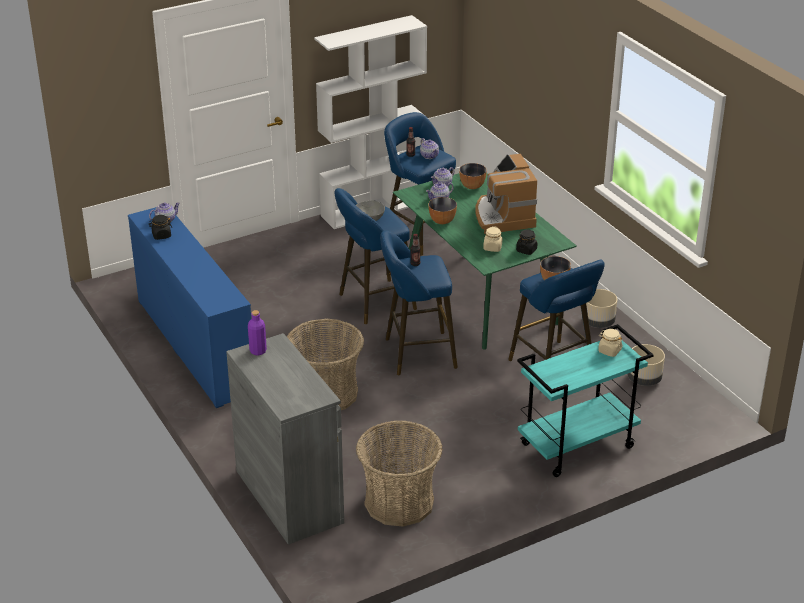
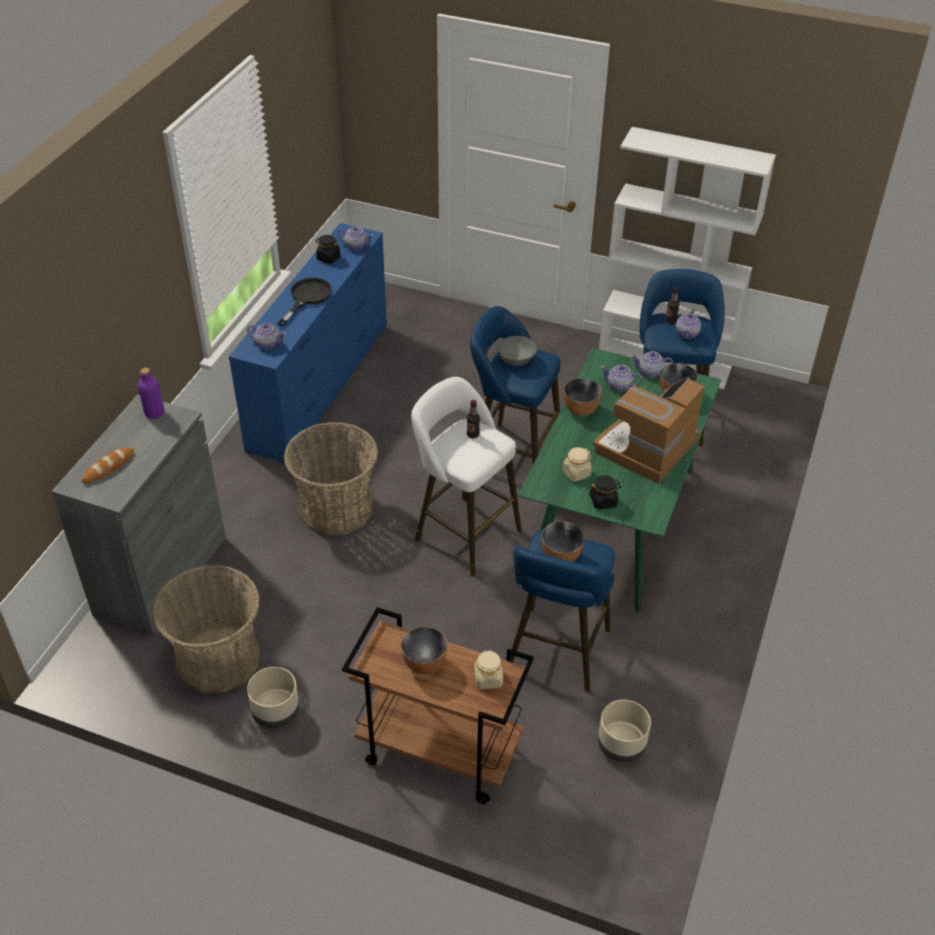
camera: 50 degrees right, 10 degrees up
blue stool [380,230,458,375] -> white stool [411,377,522,576]
turquoise cart [517,324,654,477] -> brown cart [342,607,534,804]
beige planter [586,289,617,328] -> beige planter moved to [247,667,300,728]
none -> bread [82,447,134,484]
none -> teapot [247,323,286,349]
none -> black frying pan [277,278,332,327]
none -> bowl [401,627,447,674]

